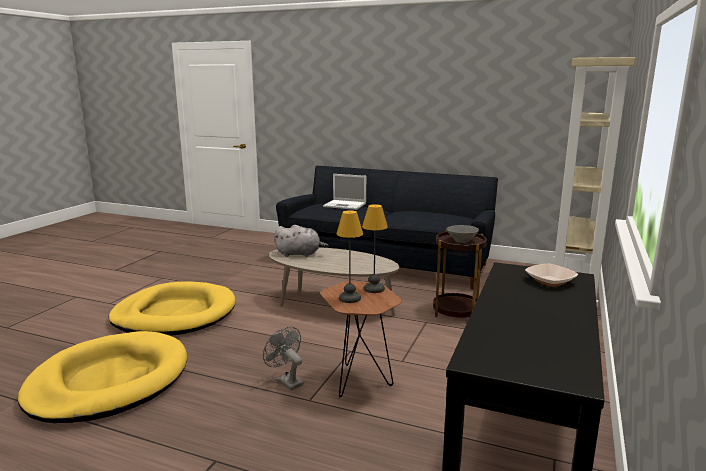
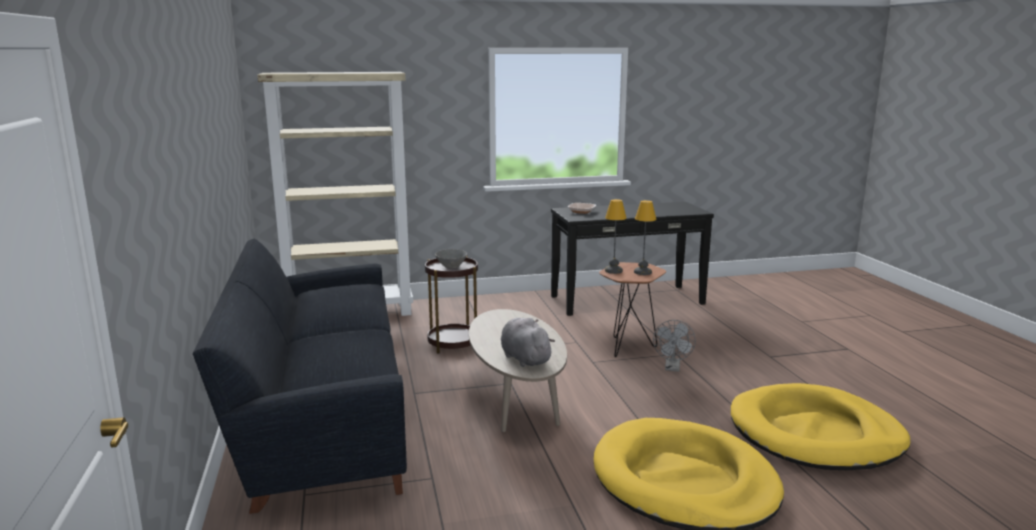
camera: 125 degrees left, 0 degrees up
laptop [323,174,366,210] -> none

